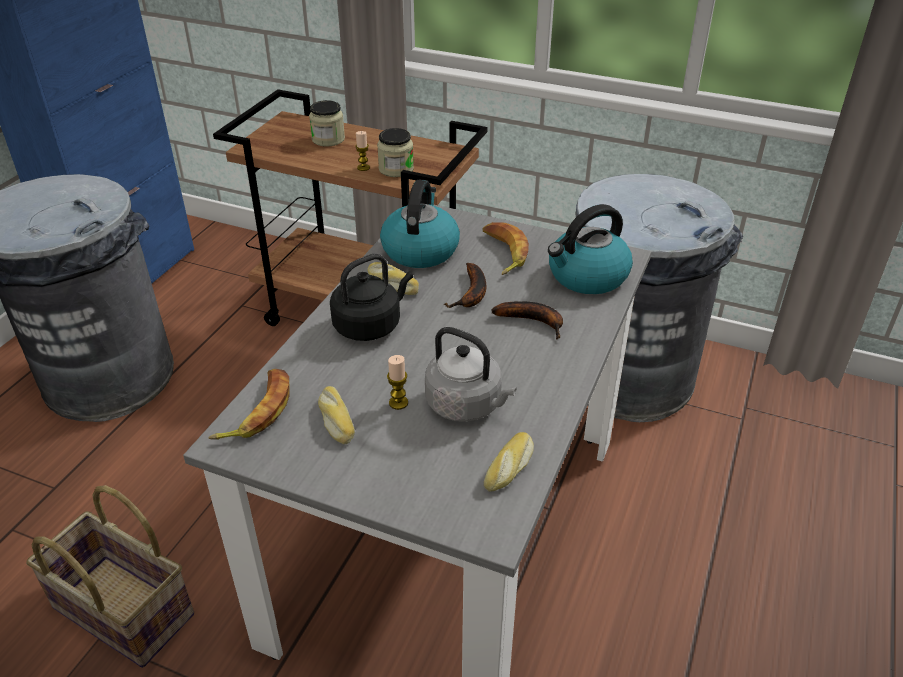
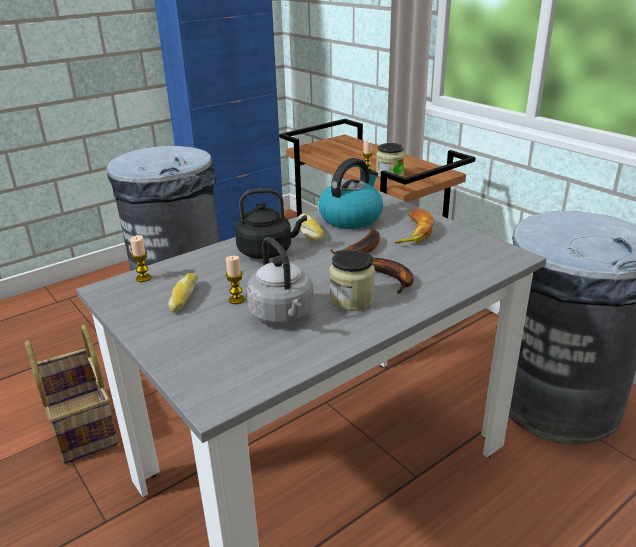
camera: 30 degrees right, 10 degrees down
banana [208,369,289,440] -> candle [130,235,151,282]
jar [309,100,345,147] -> jar moved to [330,249,375,311]
bread [484,432,534,492] -> none
kettle [548,204,633,294] -> none

